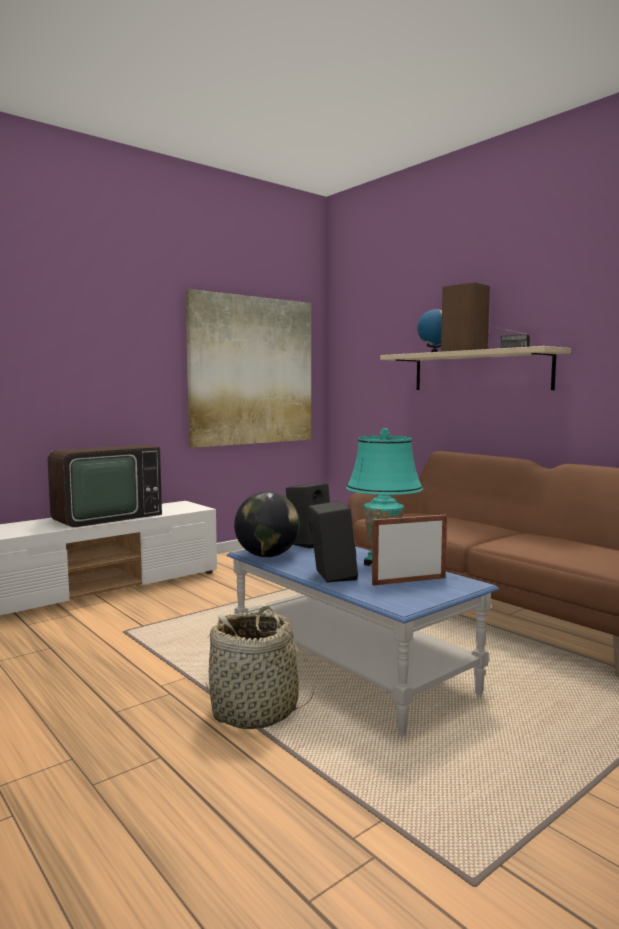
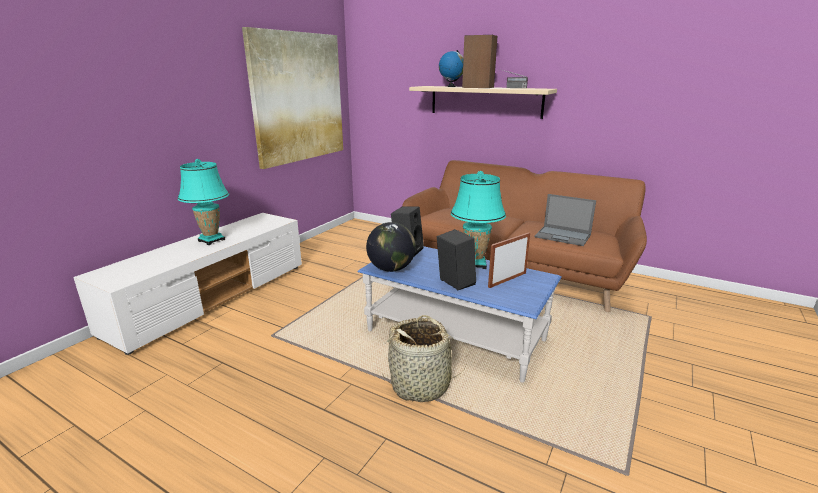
camera: 20 degrees left, 15 degrees up
television [48,444,162,527] -> turquoise table lamp [178,159,229,245]
none -> laptop [535,194,596,246]

